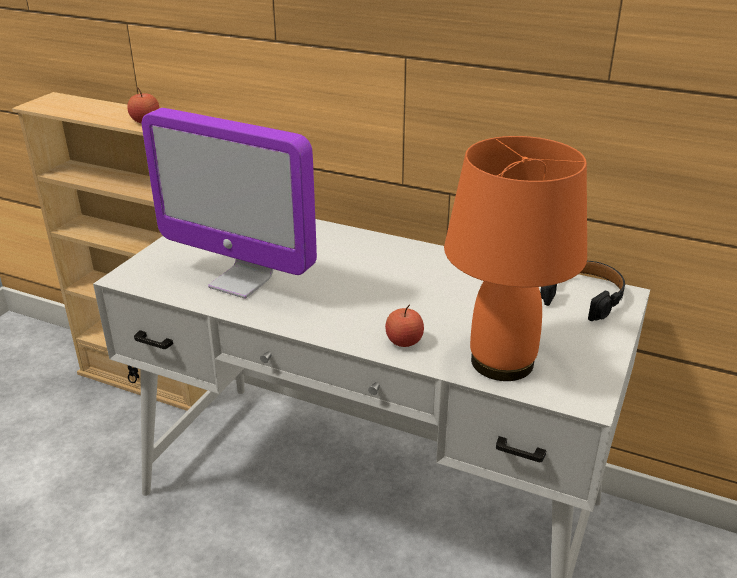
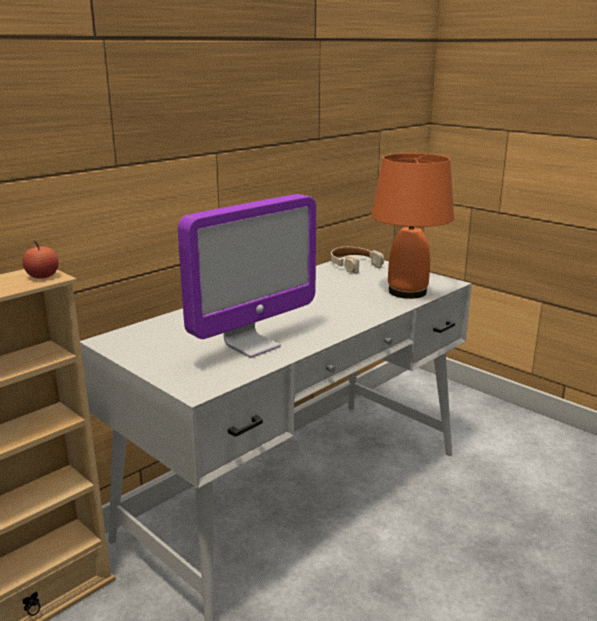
camera: 70 degrees left, 10 degrees down
apple [385,305,424,347] -> none
black headphones [540,261,625,321] -> beige headphones [331,247,384,273]

